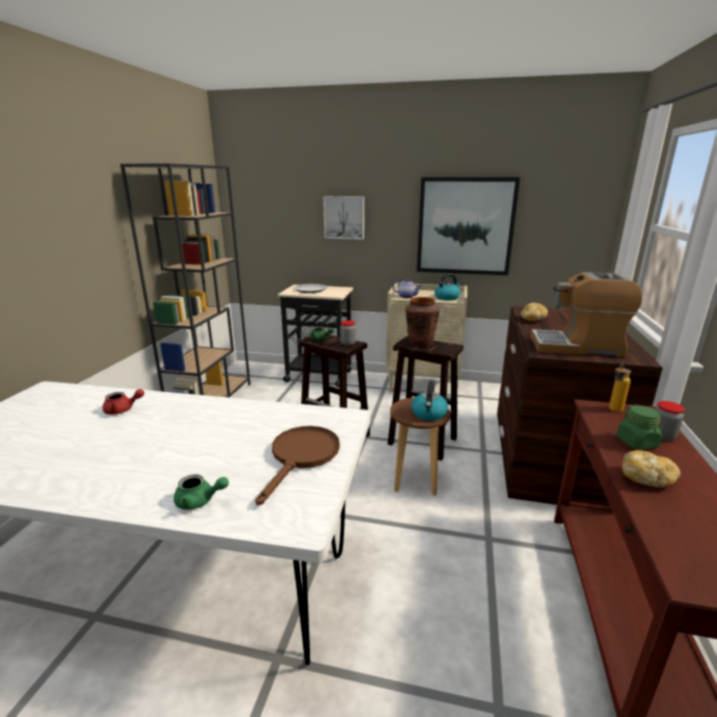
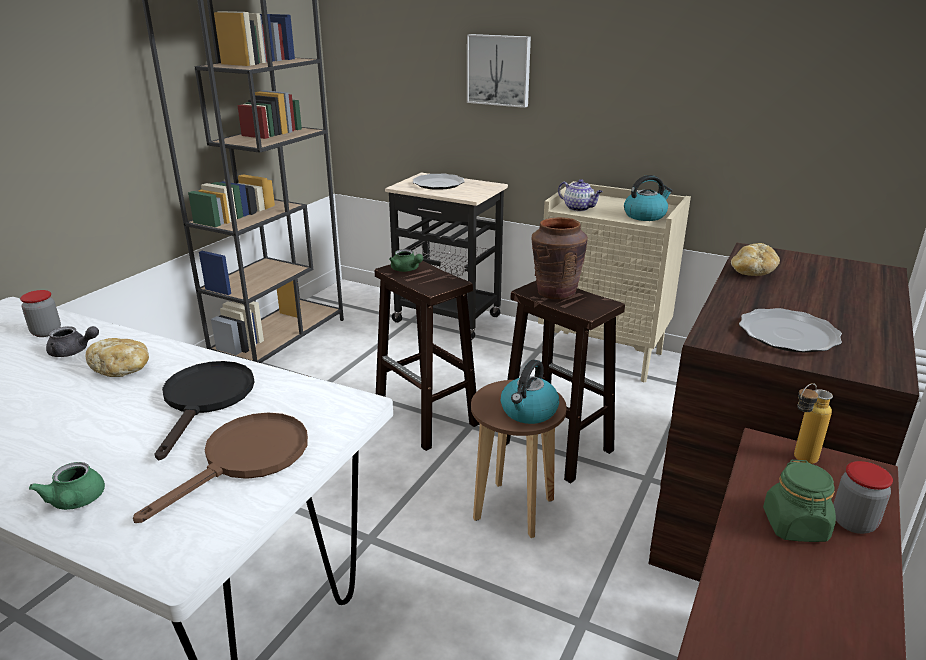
camera: 15 degrees right, 5 degrees up
red teapot [102,389,144,414] -> grey teapot [46,326,99,357]
green teapot [174,474,229,510] -> green teapot turned 45 degrees clockwise [29,462,105,510]
jar [340,320,356,346] -> jar moved to [20,290,61,337]
picture [417,177,520,275] -> none
coffee machine [530,272,642,357] -> plate [739,308,842,352]
bread [622,450,681,488] -> bread moved to [86,338,149,377]
none -> black frying pan [154,361,254,460]

